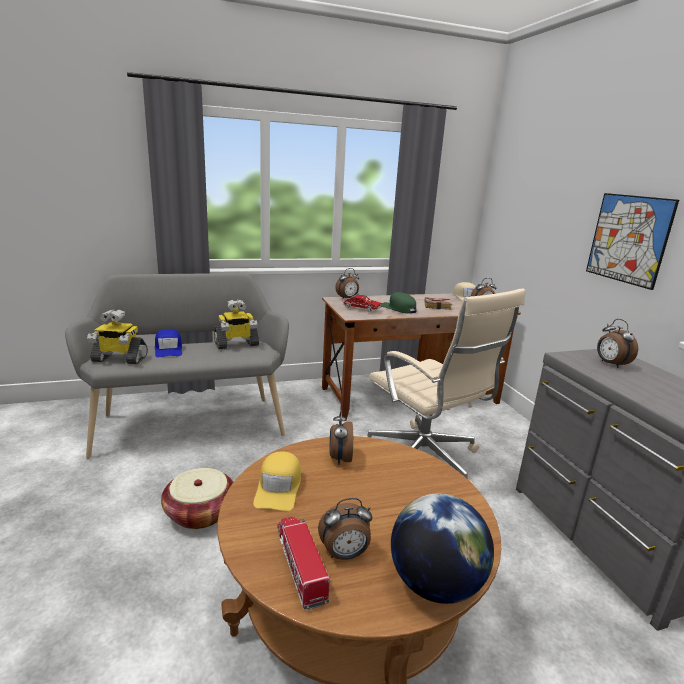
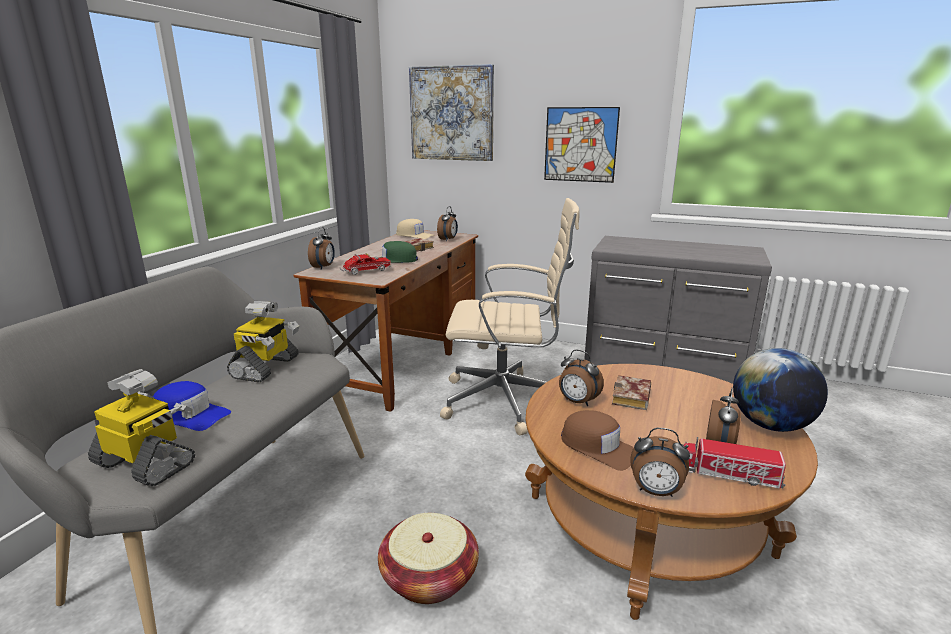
camera: 50 degrees left, 0 degrees up
toy robot [87,309,148,364] -> toy robot turned 105 degrees counterclockwise [88,369,195,486]
yellow cap [253,451,301,511] -> brown cap [561,410,634,471]
alarm clock [597,319,638,368] -> alarm clock moved to [630,428,690,497]
none -> picture [409,64,494,161]
none -> book [612,375,651,410]

